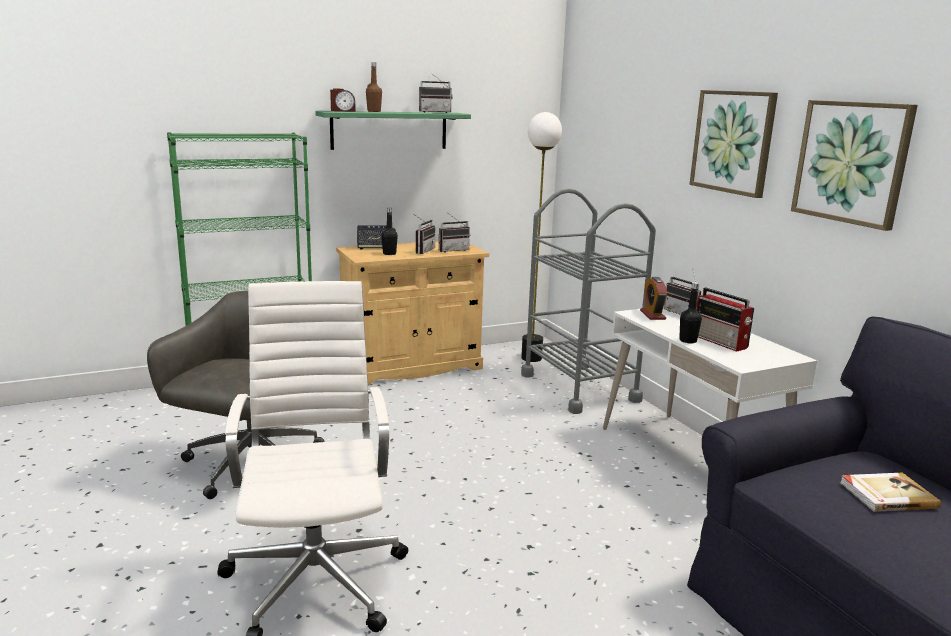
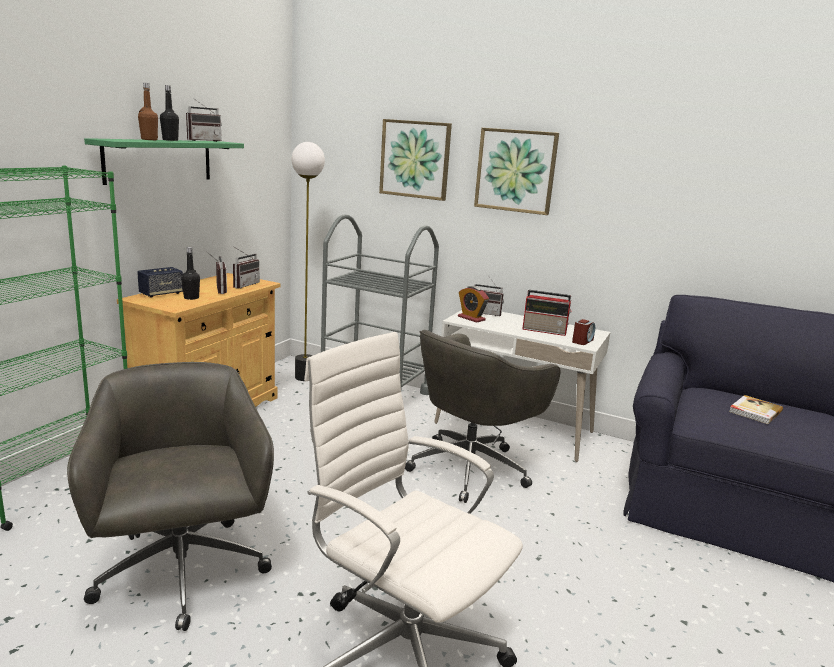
camera: 40 degrees left, 0 degrees up
alarm clock [330,88,356,112] -> alarm clock moved to [572,319,595,345]
black bottle [679,282,702,343] -> black bottle moved to [160,85,179,141]
picture [791,100,918,231] -> picture moved to [379,119,452,201]
none -> grey office chair [405,330,560,503]

